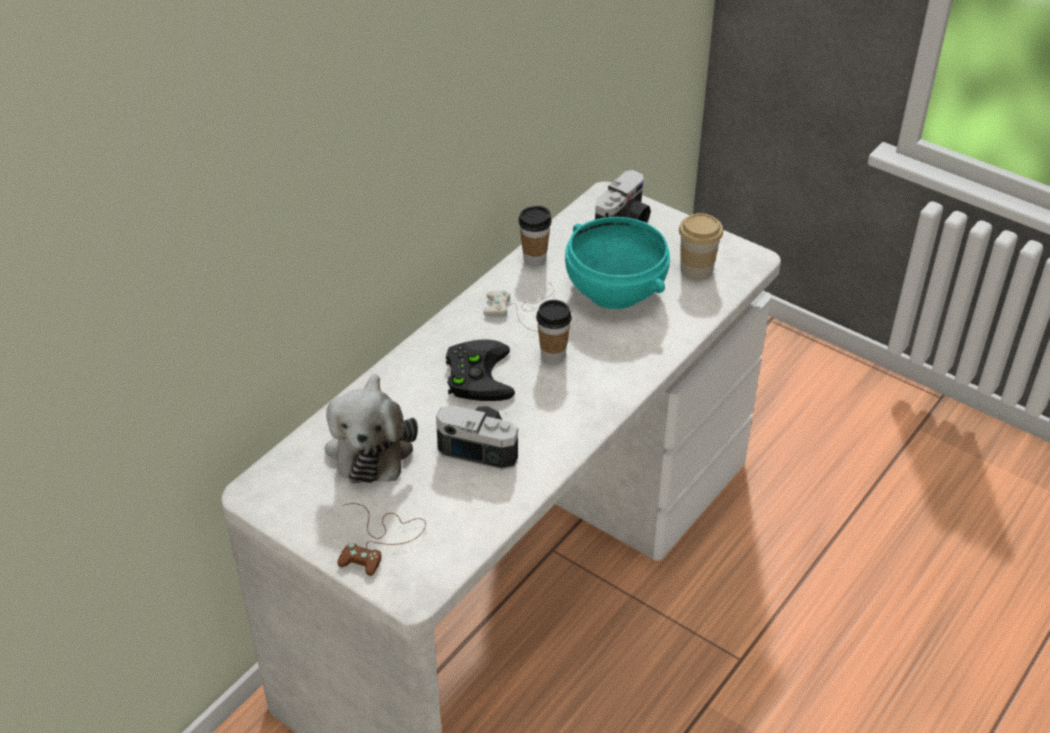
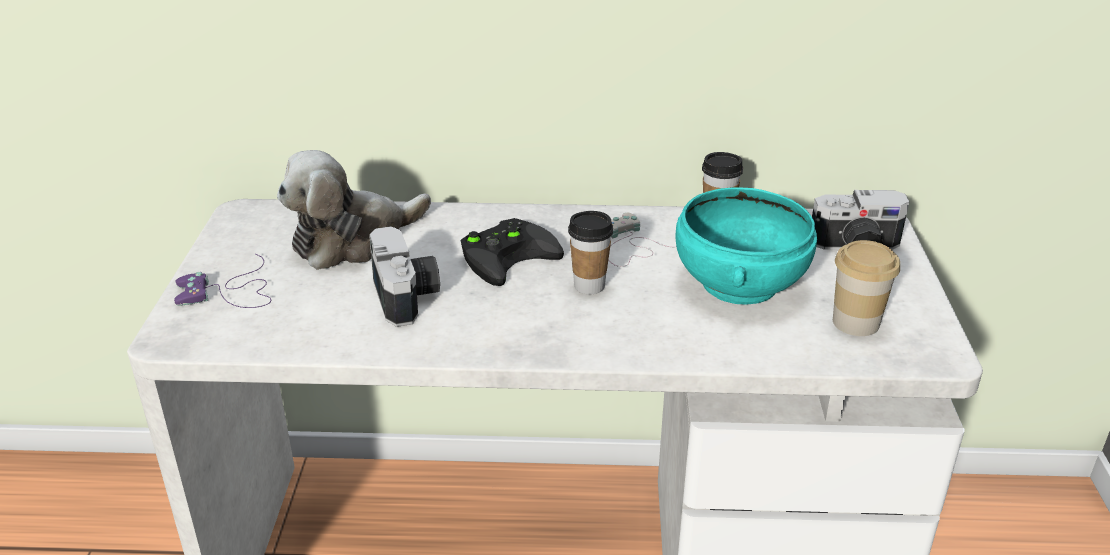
camera: 55 degrees right, 10 degrees down
brown game controller [337,503,426,576] -> purple game controller [174,254,271,308]

